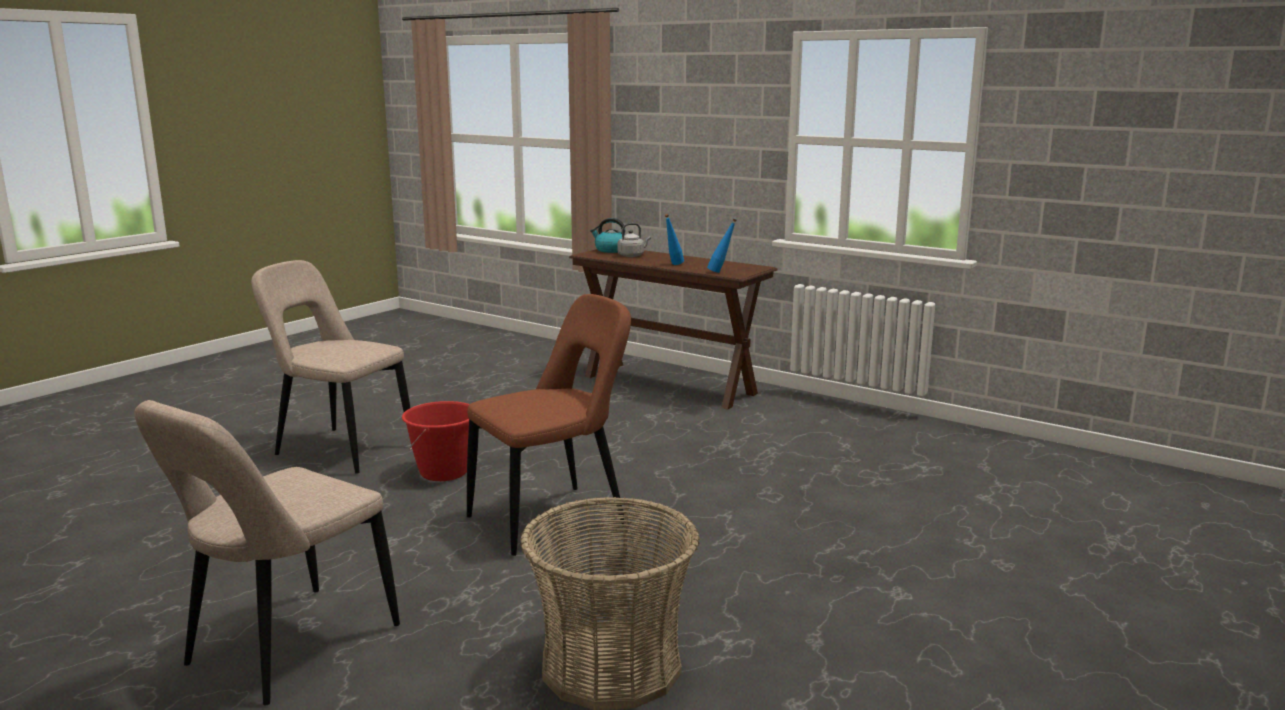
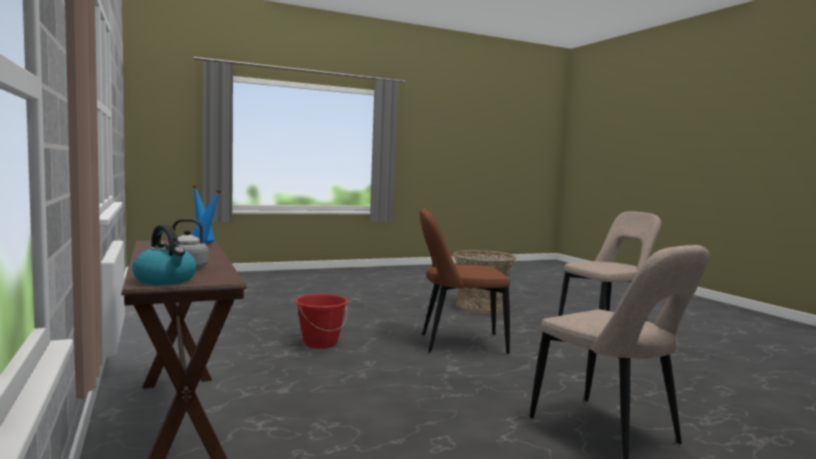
camera: 150 degrees left, 10 degrees down
red bucket [402,401,469,481] -> red bucket moved to [295,294,348,348]

